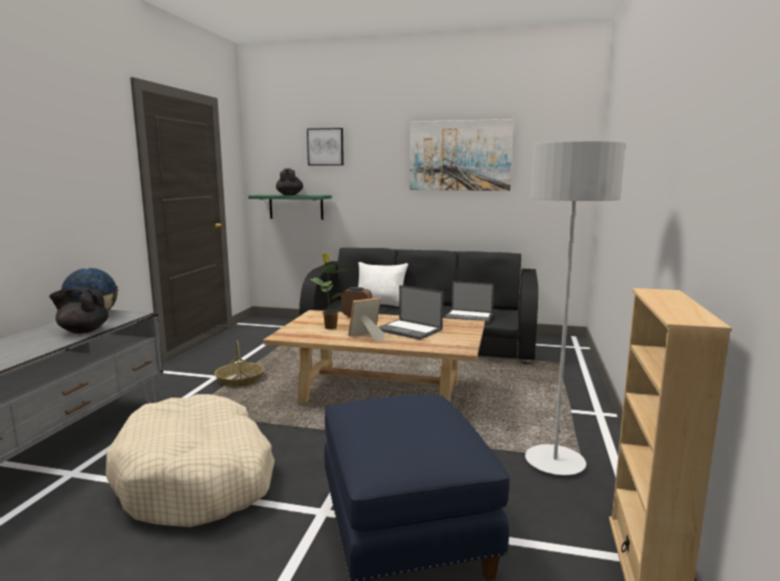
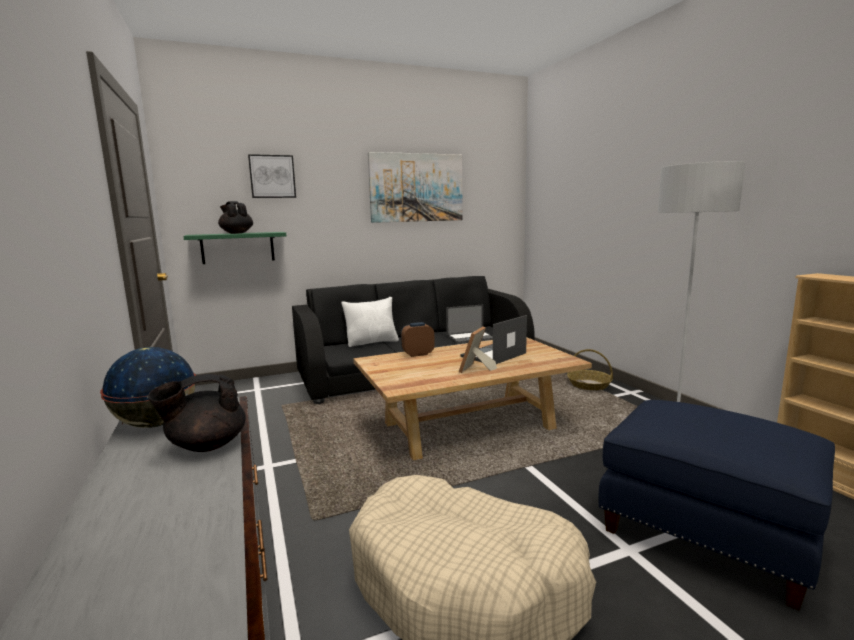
camera: 35 degrees left, 0 degrees up
basket [214,340,264,386] -> basket moved to [567,349,613,390]
potted plant [309,254,348,329] -> none
laptop [379,285,443,340] -> laptop turned 135 degrees clockwise [460,315,527,364]

